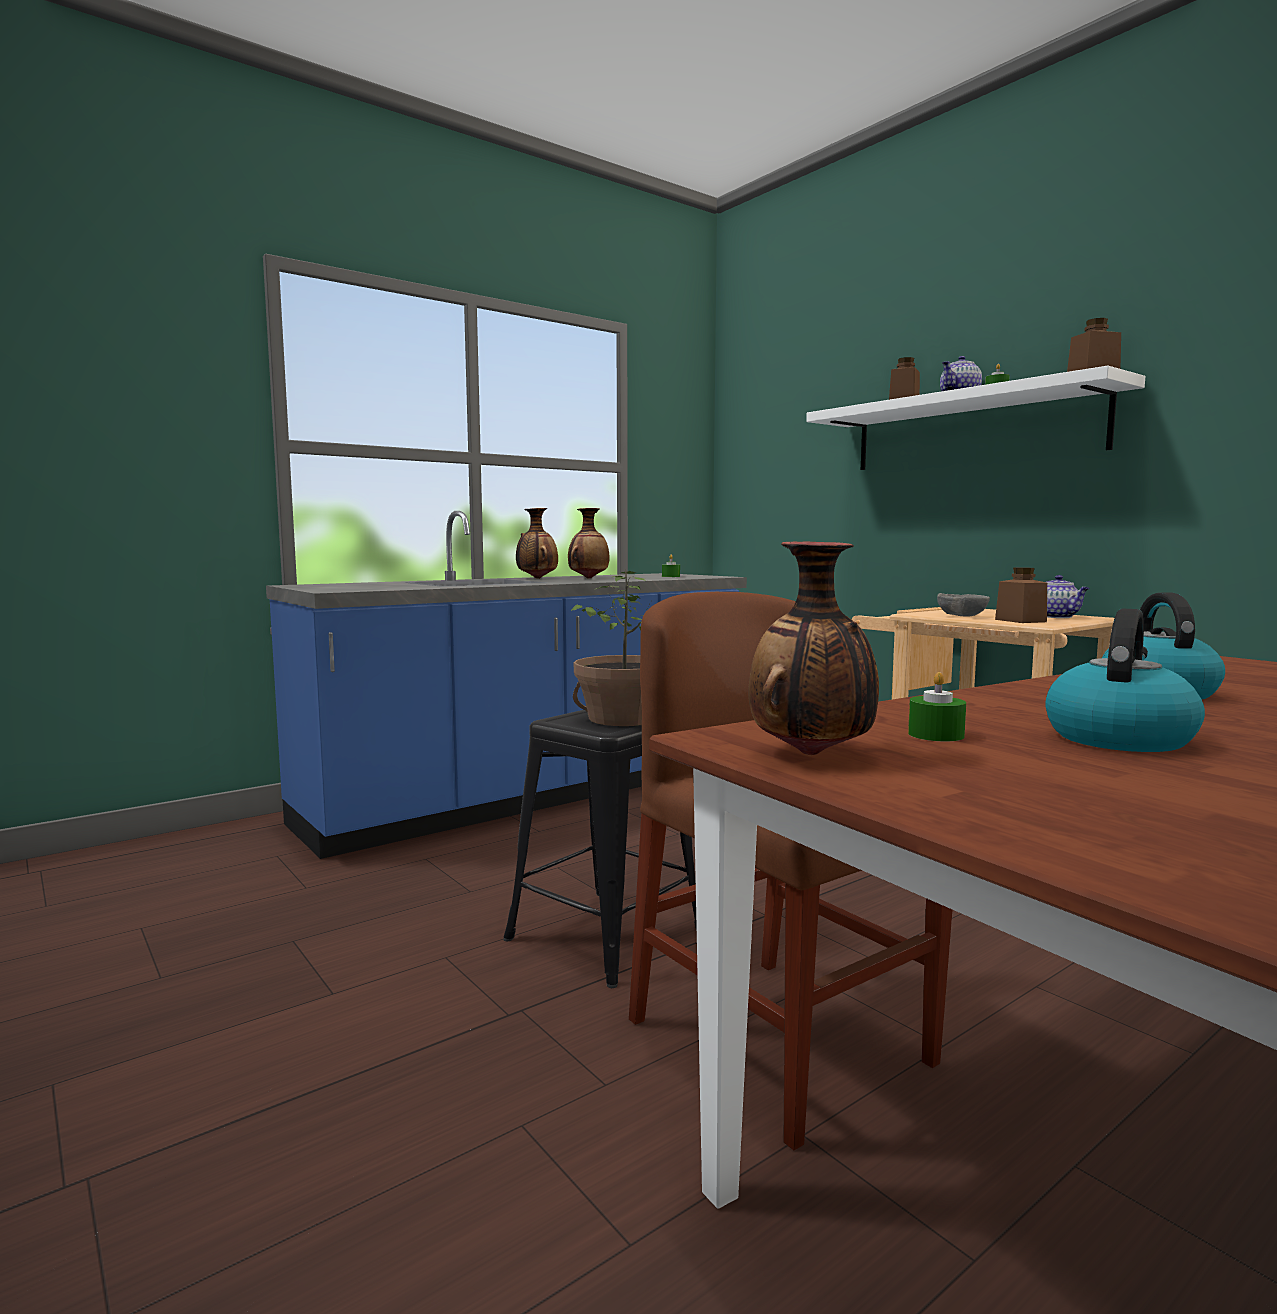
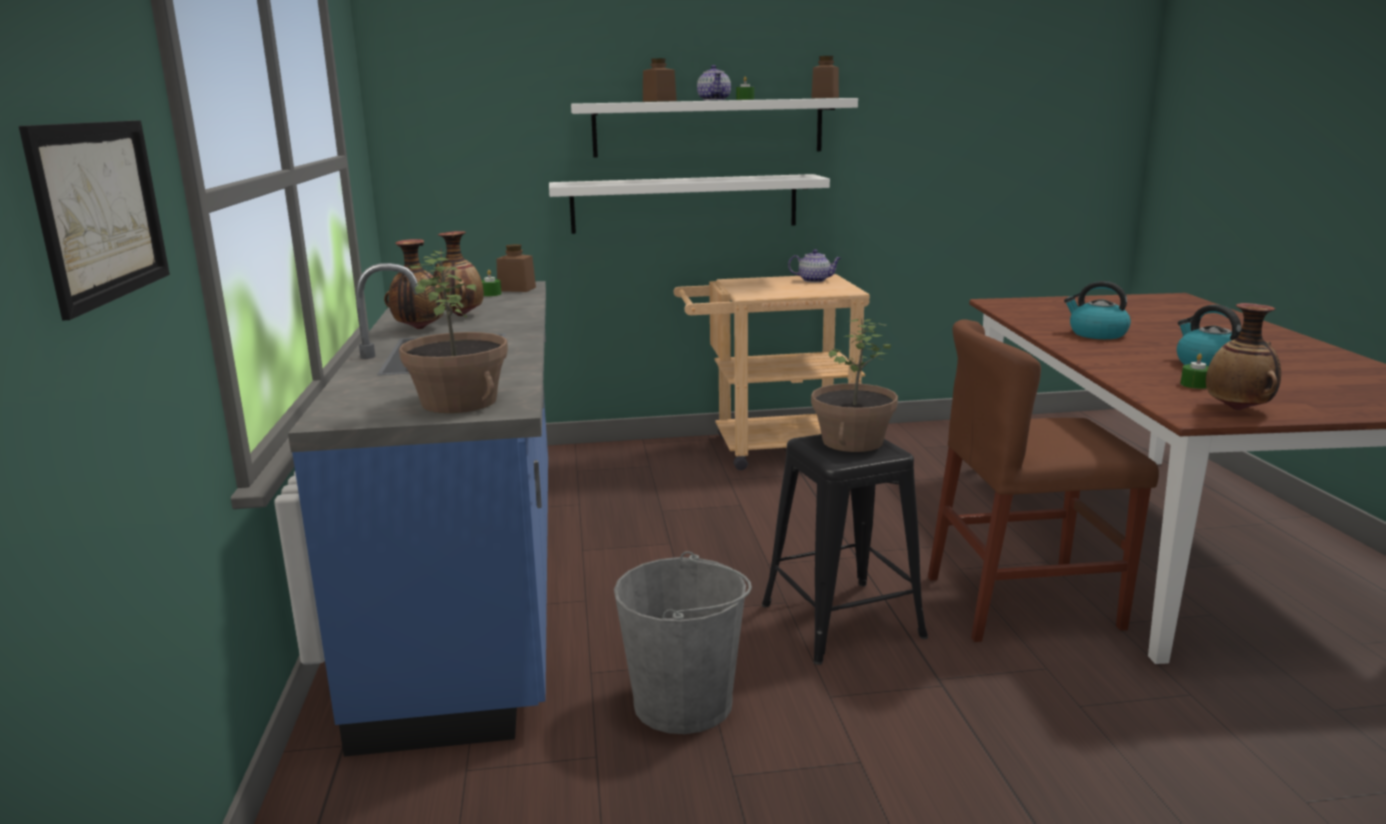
camera: 60 degrees left, 10 degrees up
grey bowl [937,593,990,617] -> none
brown jar [995,567,1047,623] -> brown jar moved to [497,244,536,292]
none -> picture [19,120,170,321]
none -> potted plant [399,249,508,413]
none -> white shelf [549,174,830,234]
none -> grey bucket [614,551,752,734]

